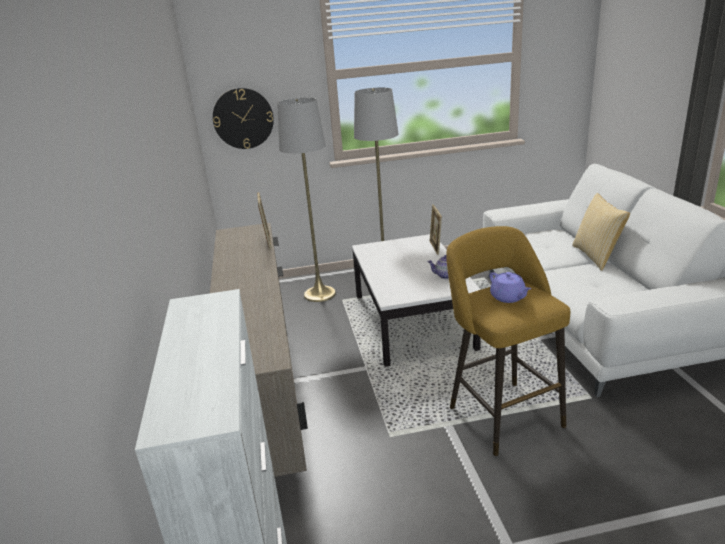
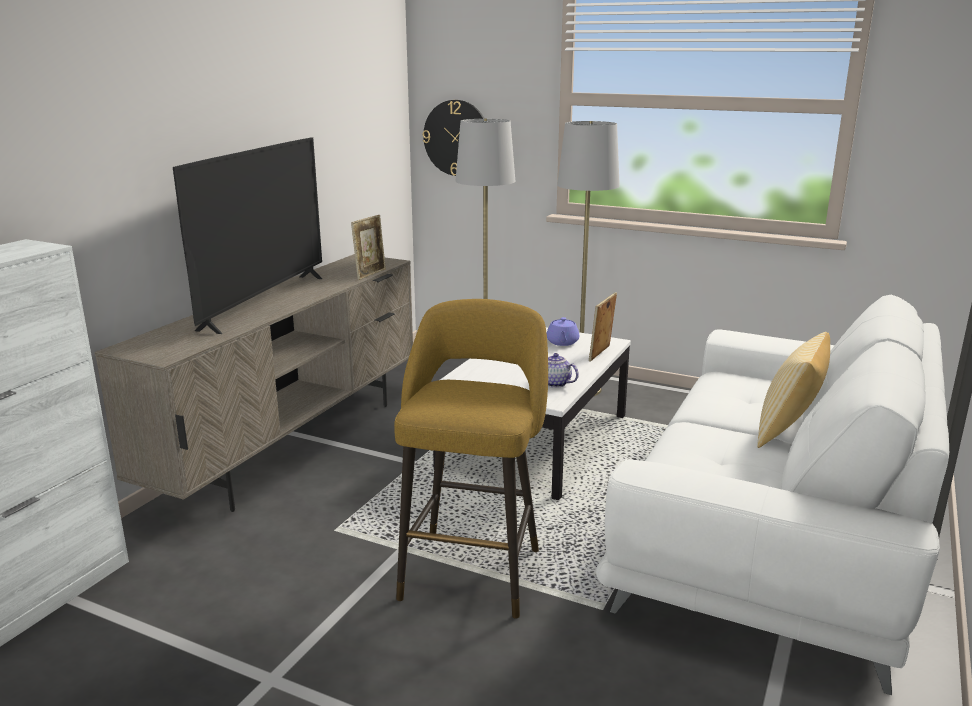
camera: 35 degrees right, 5 degrees down
purple teapot [489,272,531,303] -> purple teapot moved to [547,317,579,346]
none -> television [173,137,322,334]

